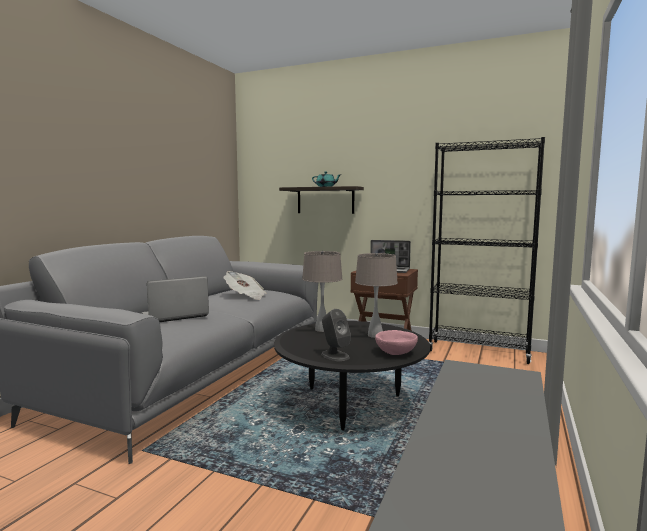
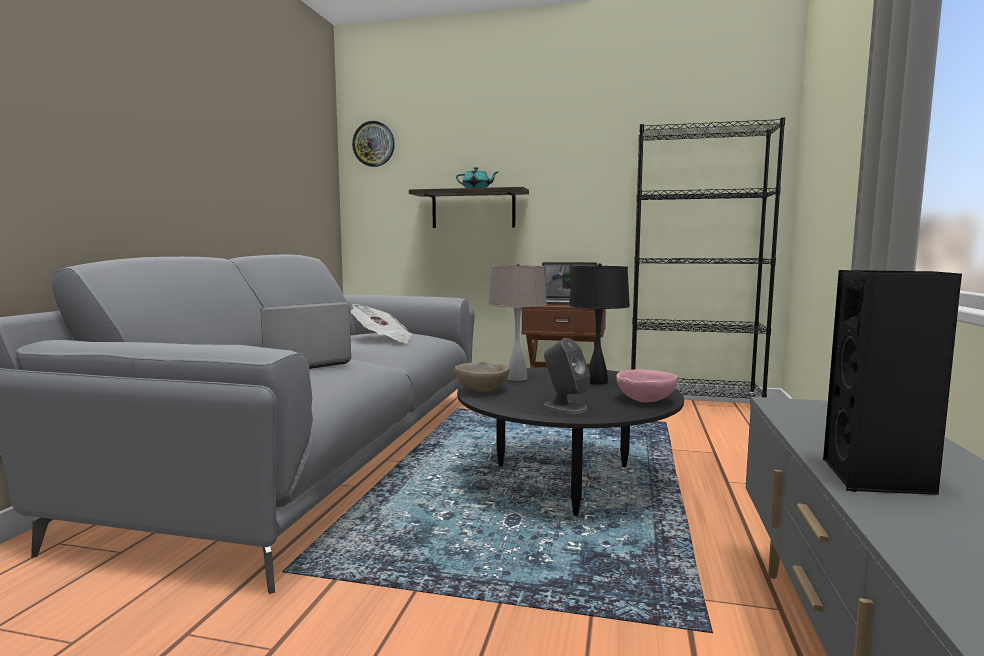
camera: 10 degrees left, 0 degrees up
beige table lamp [355,253,398,338] -> black table lamp [569,263,630,385]
none -> wall clock [352,121,395,167]
none -> beige bowl [454,362,509,392]
none -> black speaker [823,270,962,495]

